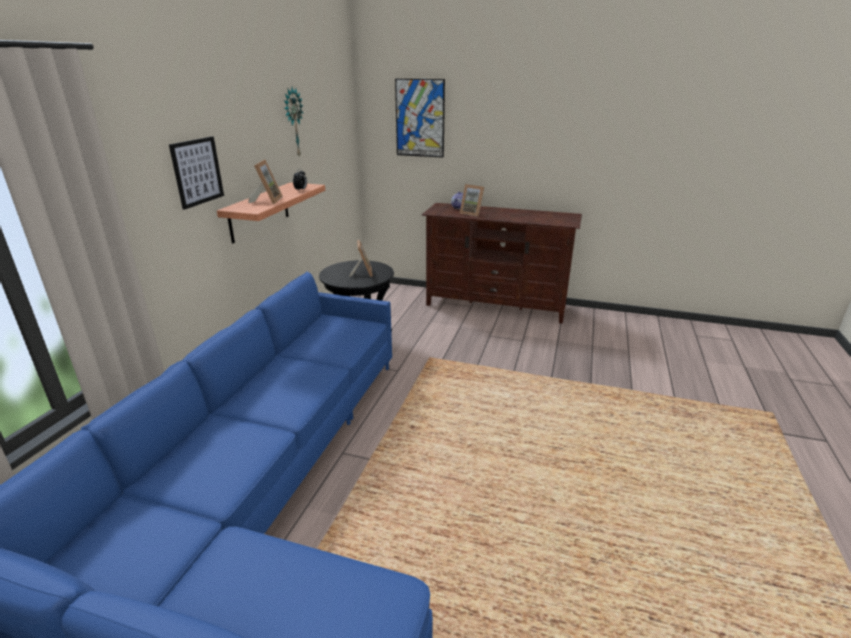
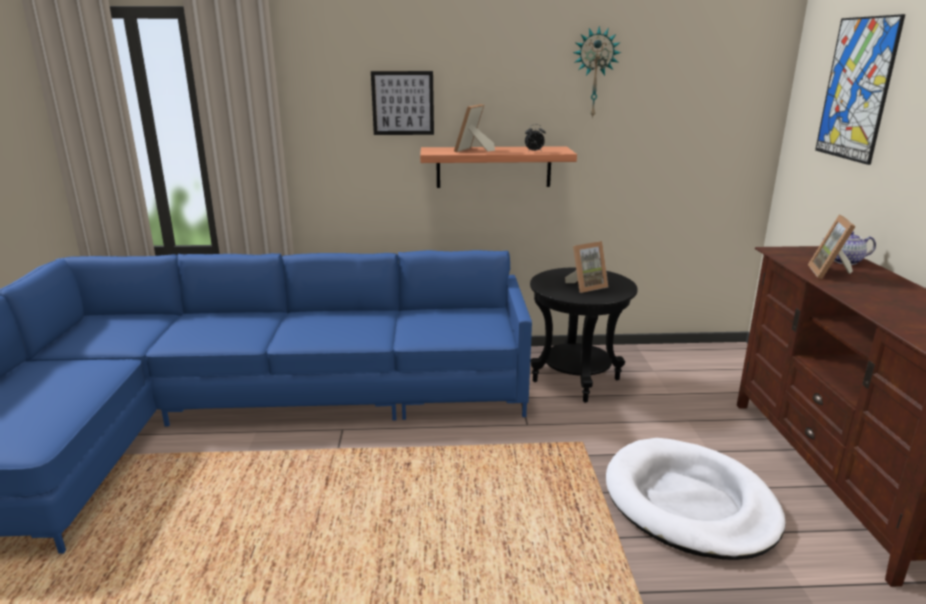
camera: 70 degrees right, 5 degrees down
picture frame [248,159,283,204] -> picture frame turned 135 degrees clockwise [454,104,495,152]
none -> white dog bed [606,438,786,560]

